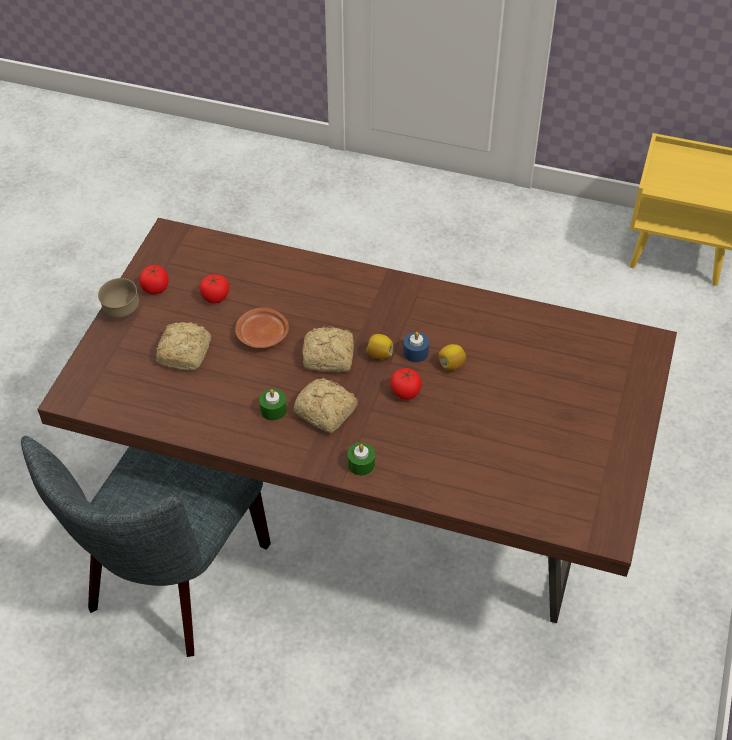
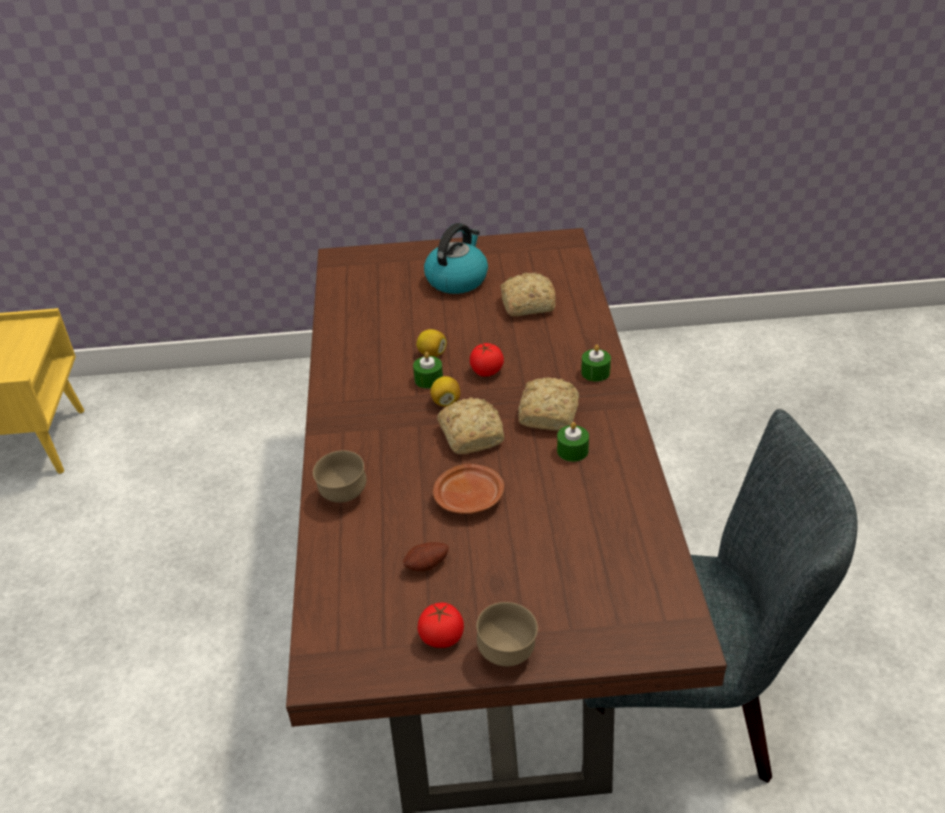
camera: 110 degrees left, 10 degrees down
bread [156,322,211,370] -> bread moved to [500,272,556,316]
tomato [200,274,229,304] -> potato [403,542,449,571]
blue candle [403,332,429,362] -> green candle [413,352,443,389]
none -> brown bowl [313,450,366,503]
none -> kettle [424,223,488,294]

